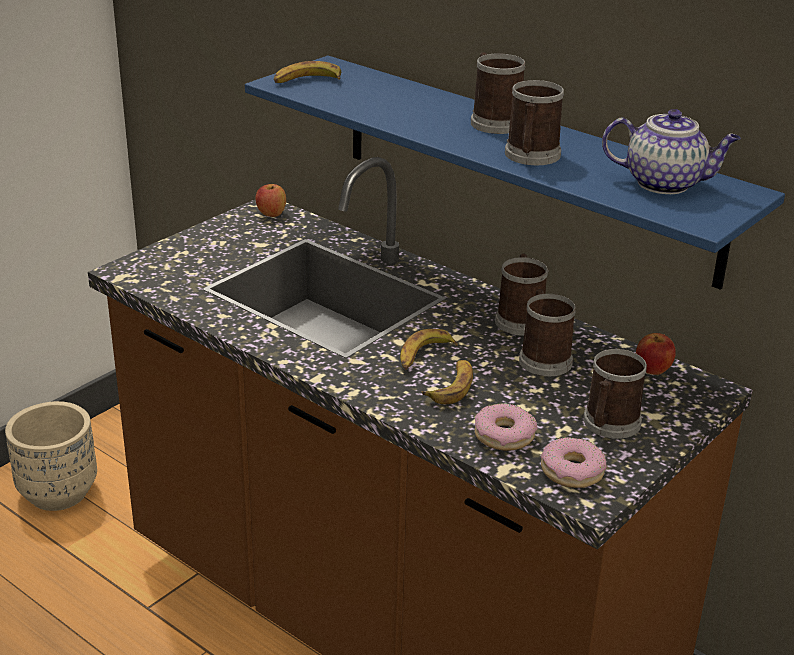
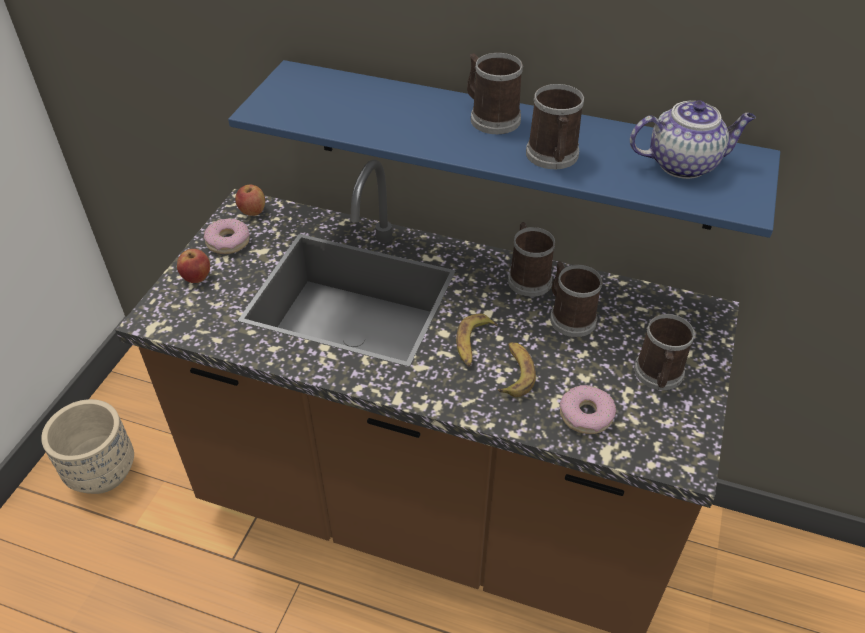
camera: 20 degrees left, 15 degrees up
banana [274,61,341,83] -> none
donut [541,437,606,488] -> donut moved to [204,218,250,254]
apple [636,333,676,375] -> apple moved to [177,249,210,283]

